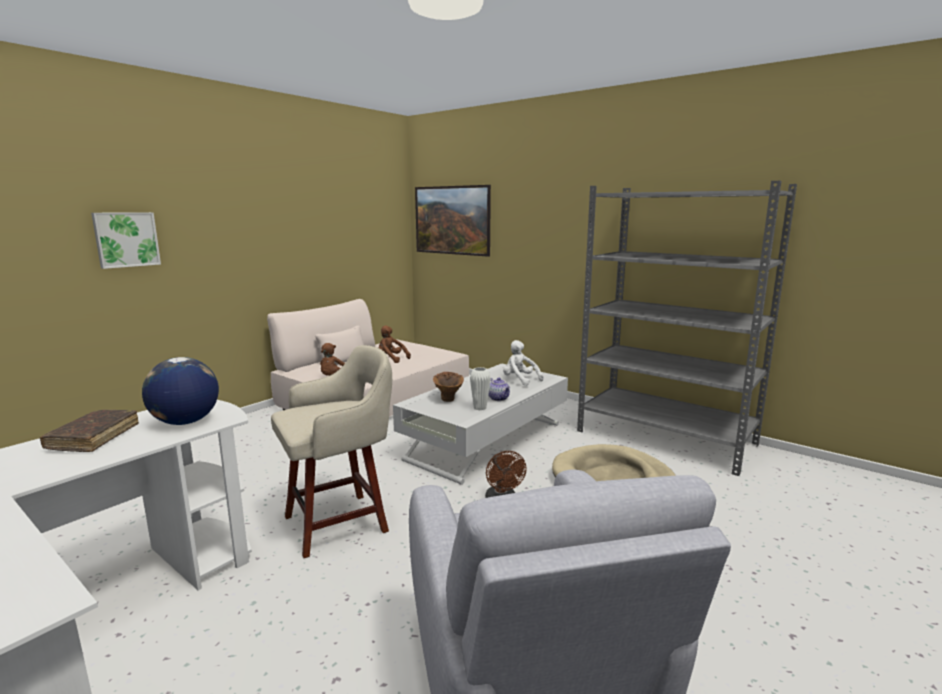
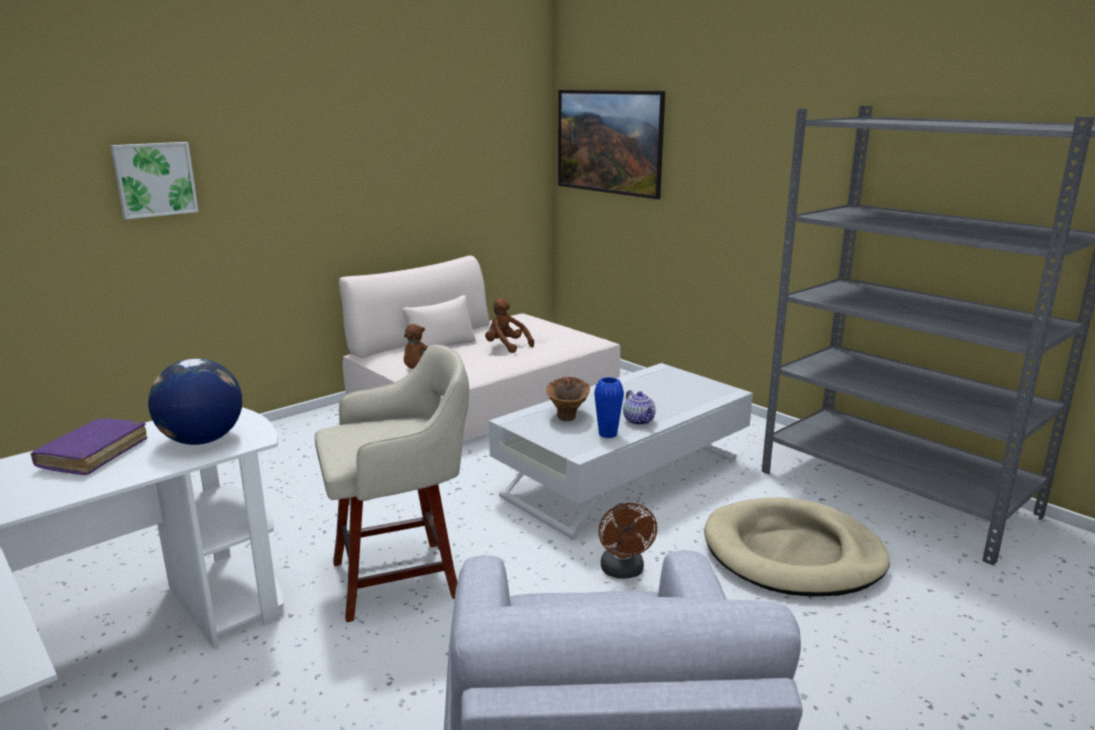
camera: 10 degrees right, 5 degrees up
brown book [40,410,139,452] -> purple book [30,418,147,475]
white vase [470,367,491,410] -> blue vase [594,377,624,438]
white plush toy [503,340,544,386] -> none

